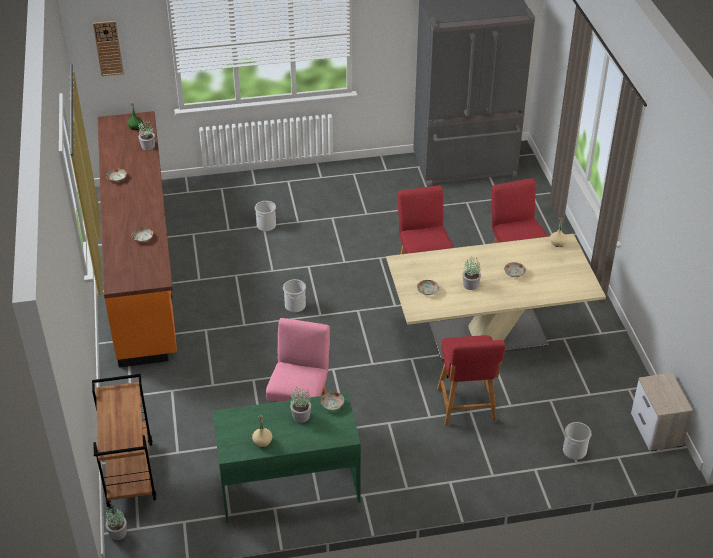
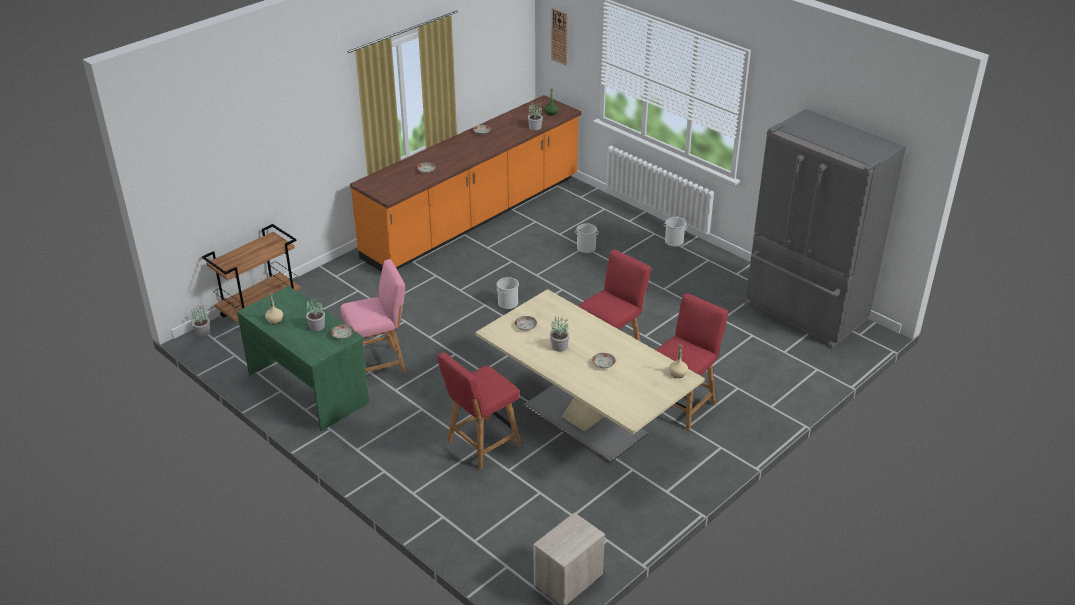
camera: 55 degrees right, 5 degrees down
bucket [563,422,592,460] -> bucket moved to [664,217,687,247]

